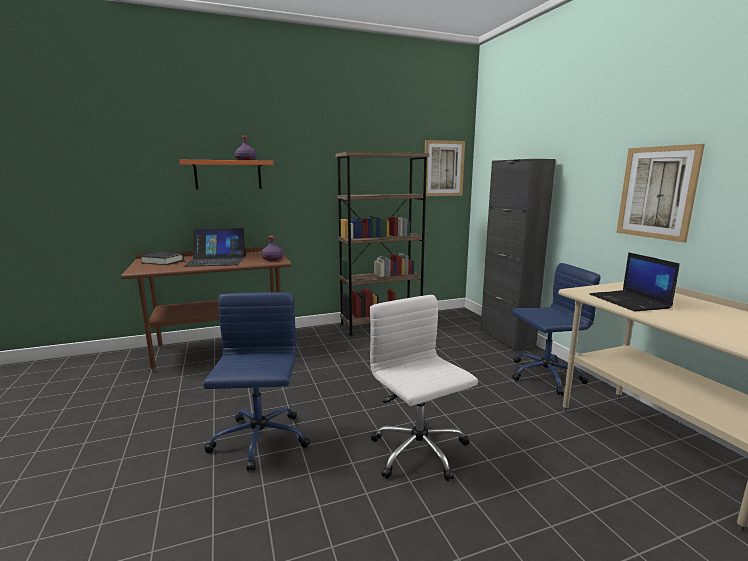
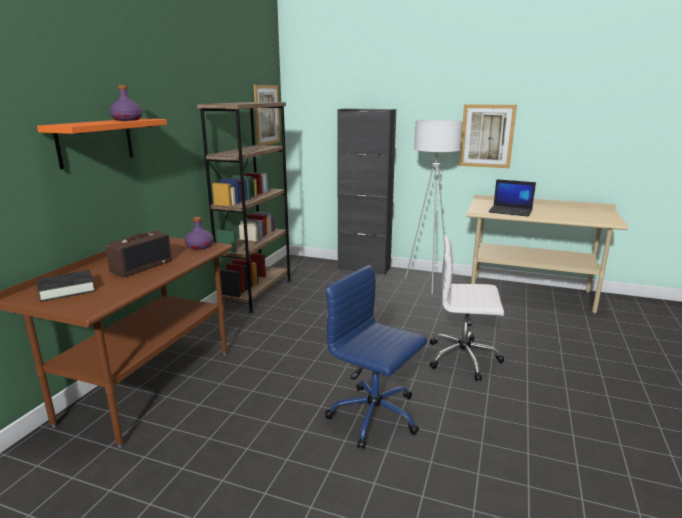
camera: 50 degrees left, 5 degrees up
laptop [184,228,246,267] -> radio [105,231,172,277]
blue office chair [512,263,601,395] -> white floor lamp [405,120,463,294]

